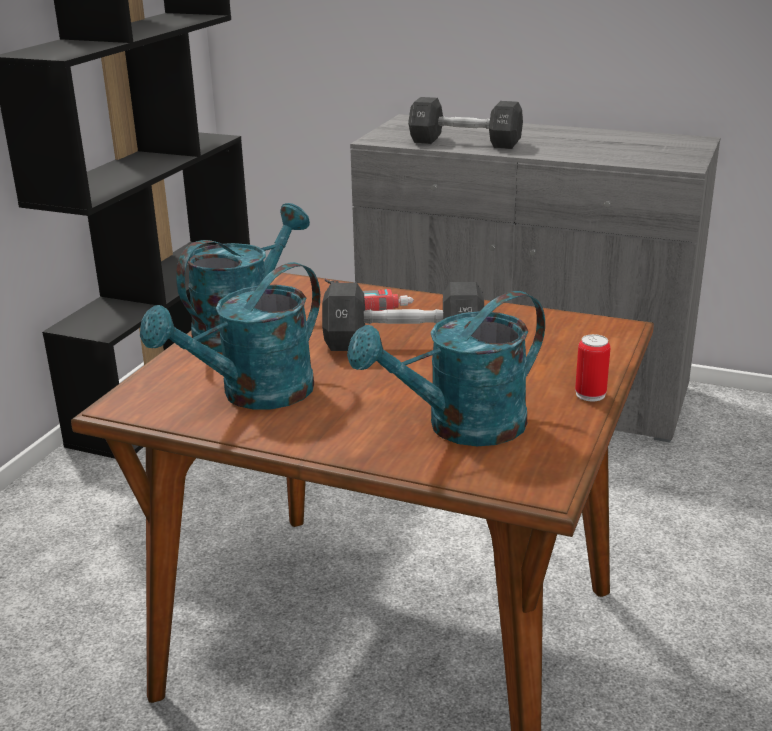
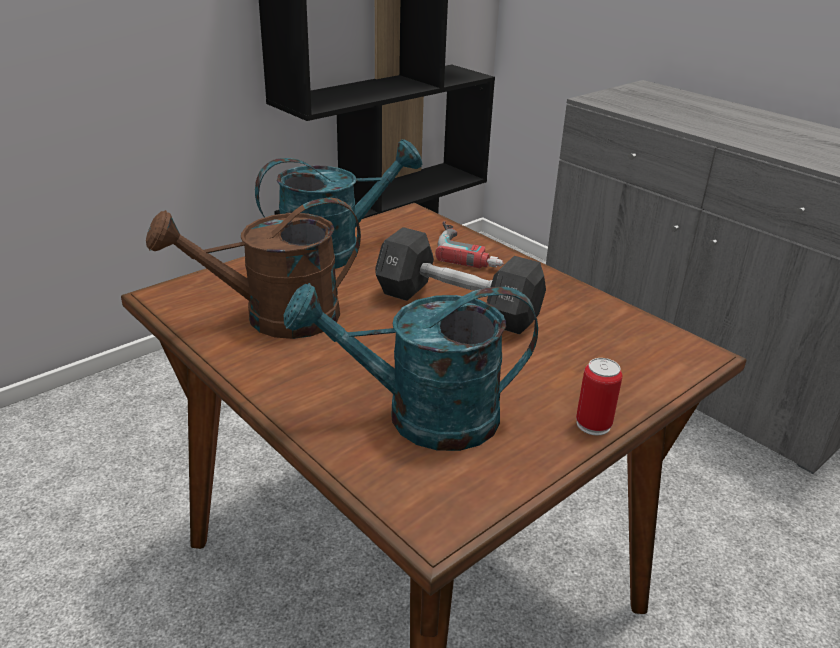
camera: 25 degrees right, 5 degrees up
turquoise watering can [140,262,320,410] -> brown watering can [146,198,361,339]
black dumbbell [408,97,523,149] -> none

